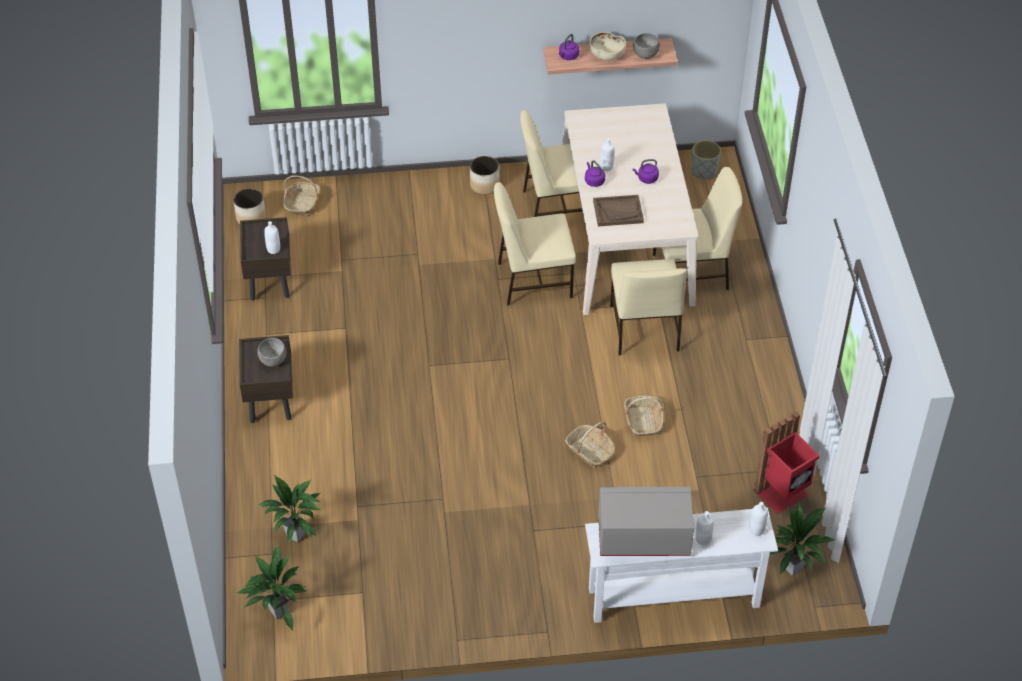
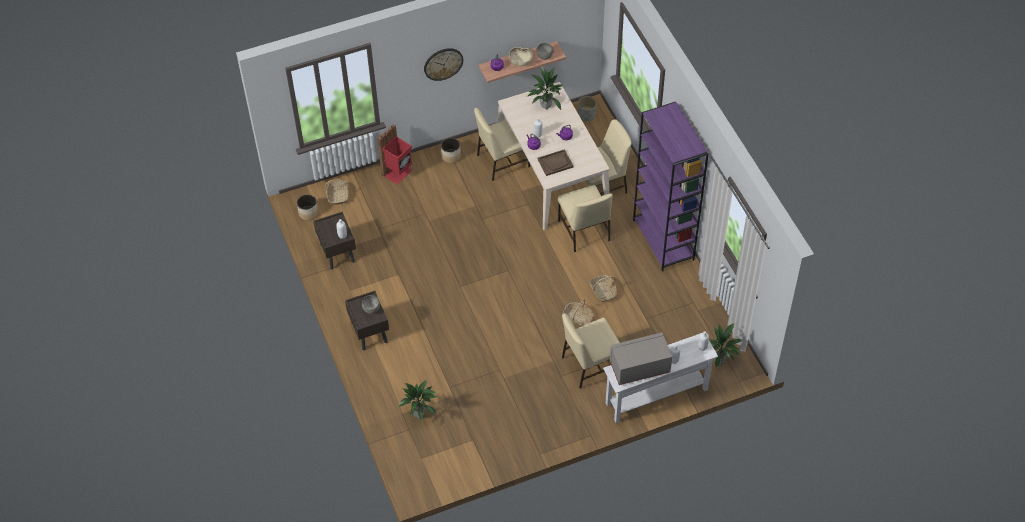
camera: 15 degrees left, 5 degrees up
potted plant [237,545,307,631] -> potted plant moved to [528,67,562,110]
beige chair [494,182,576,306] -> beige chair moved to [562,313,620,389]
red trash can [754,411,820,514] -> red trash can moved to [377,124,412,184]
none -> wall clock [424,48,463,81]
none -> purple bookcase [633,102,709,271]

